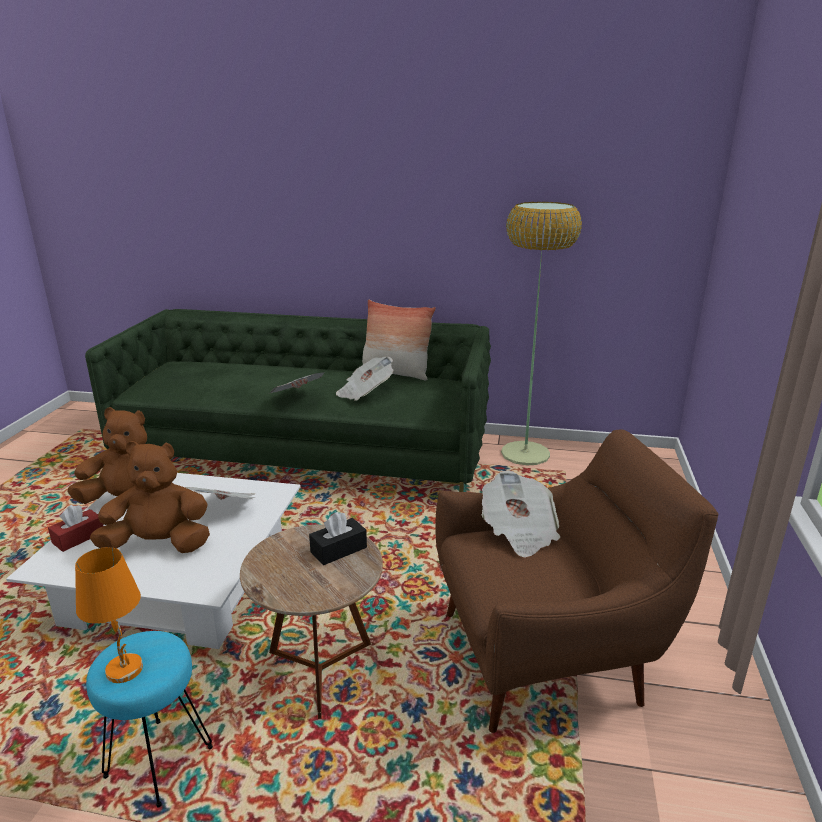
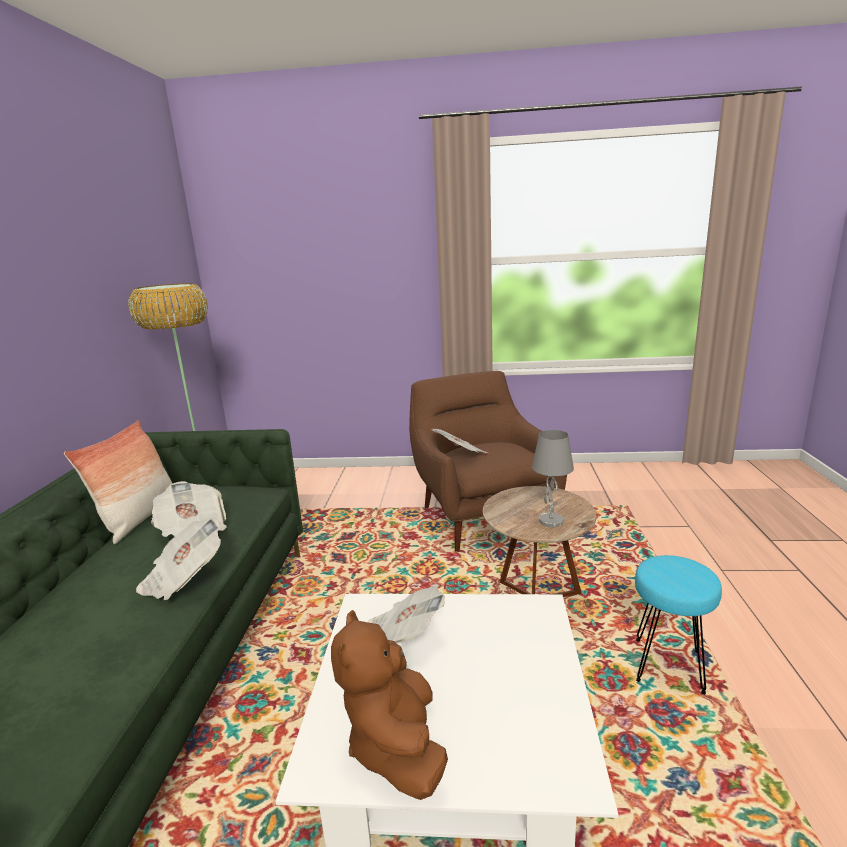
camera: 95 degrees left, 5 degrees down
red tissue box [48,505,103,552] -> none
orange table lamp [75,547,143,683] -> none
brown plush toy [90,441,210,553] -> none
black tissue box [309,512,367,565] -> none
none -> grey table lamp [532,430,574,527]

